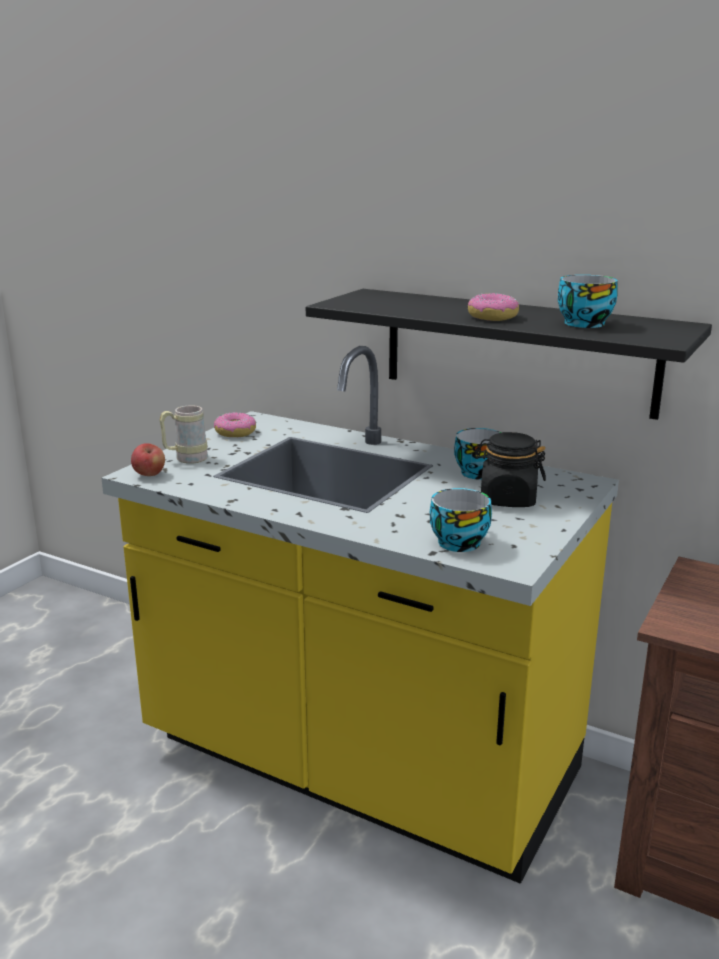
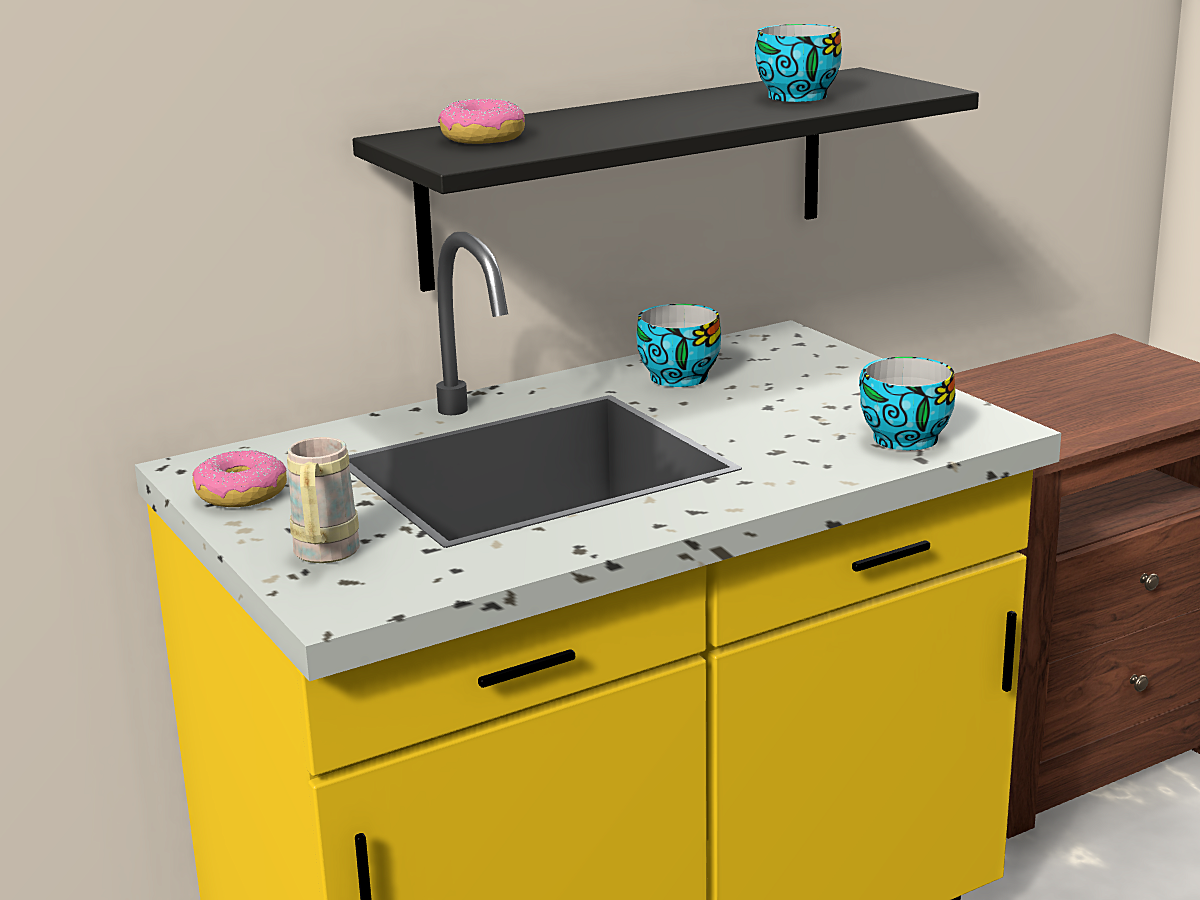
camera: 60 degrees left, 0 degrees up
apple [131,443,165,476] -> none
donut [468,293,519,321] -> donut moved to [438,99,525,144]
black jar [474,432,546,507] -> none

